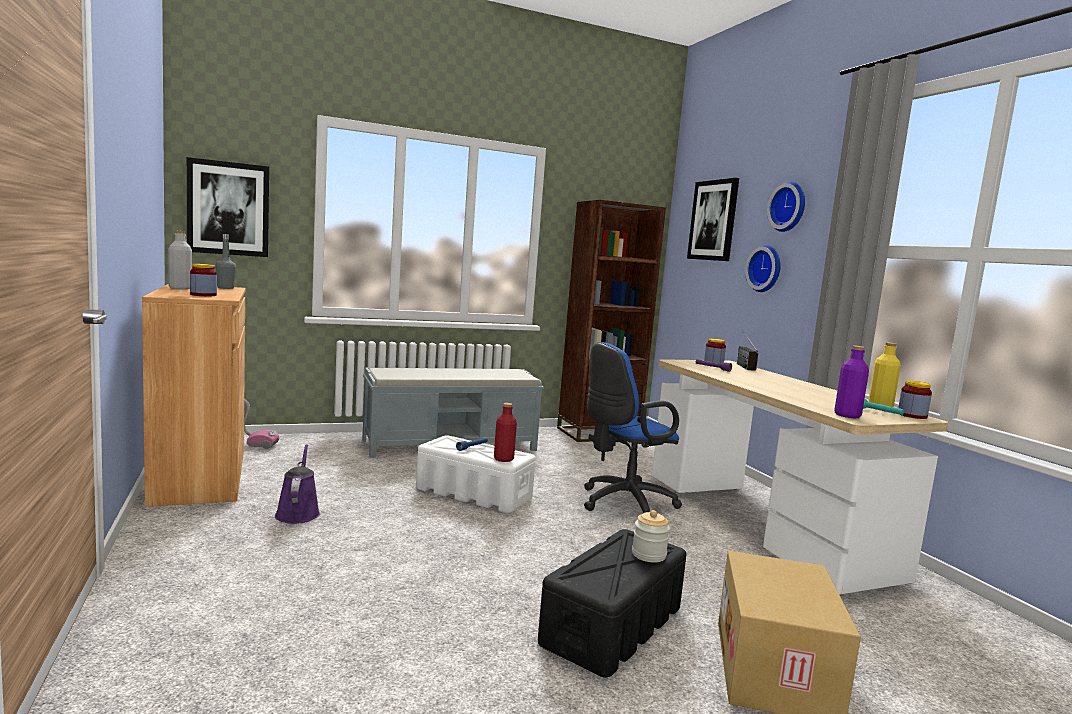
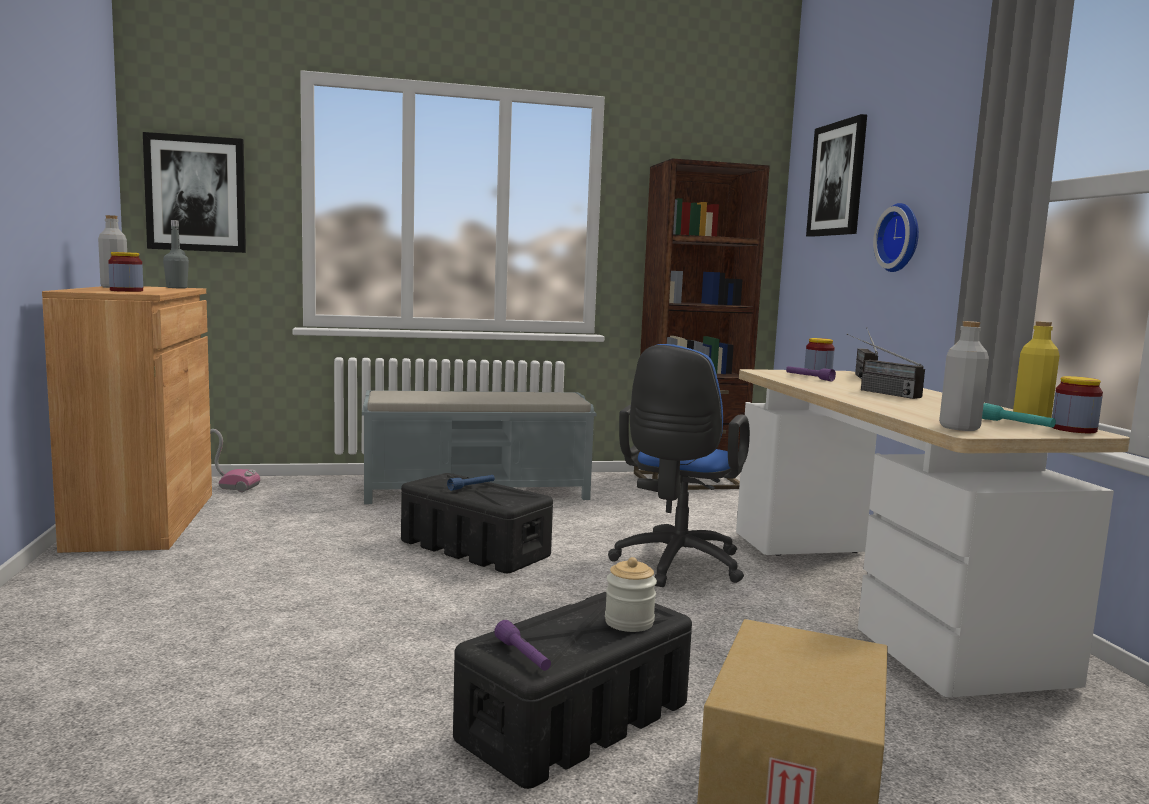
camera: 10 degrees right, 0 degrees up
purple watering can [275,444,320,524] -> none
white storage box [416,435,536,513] -> black storage box [401,473,553,573]
red bottle [494,403,517,462] -> none
blue office chair [584,342,682,513] -> blue office chair turned 45 degrees counterclockwise [608,344,750,587]
wall clock [767,181,805,232] -> none
purple bottle [834,346,869,418] -> grey bottle [939,321,989,431]
none -> purple flashlight [494,620,551,671]
none -> radio [847,334,925,399]

